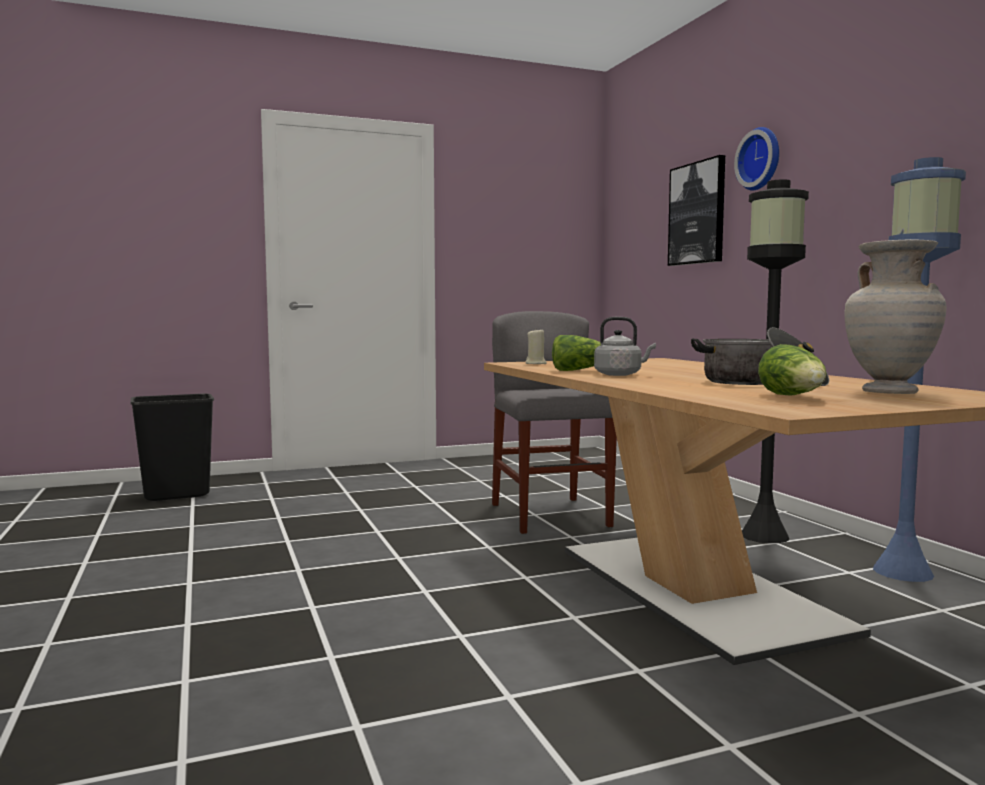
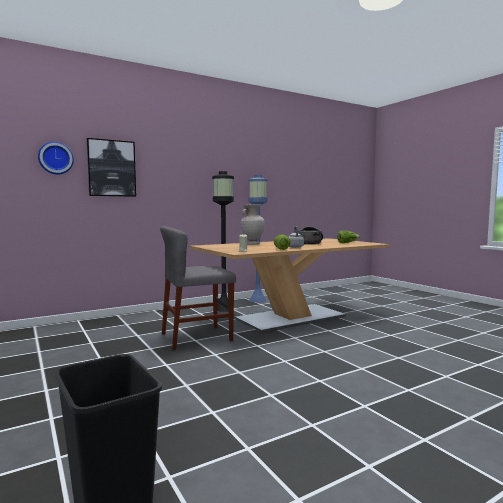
camera: 100 degrees left, 0 degrees up
wall clock [734,127,779,190] -> wall clock moved to [38,142,74,175]
beige vase [845,239,946,394] -> beige vase moved to [241,204,265,245]

